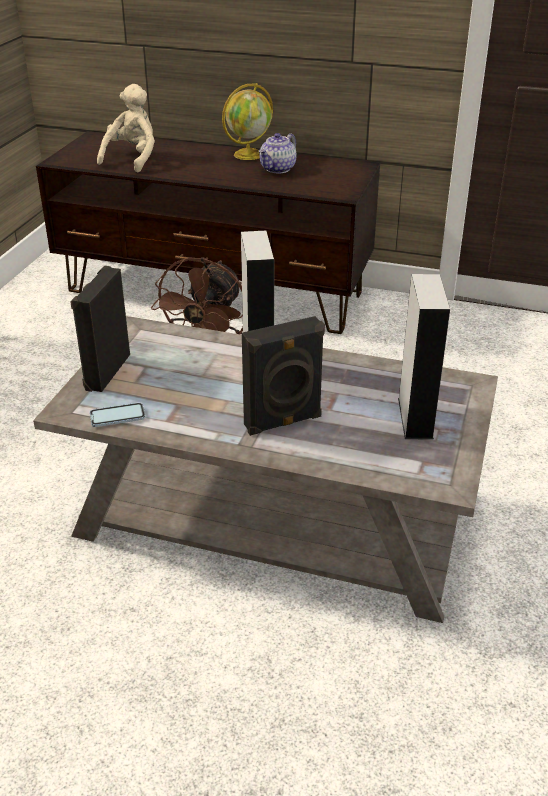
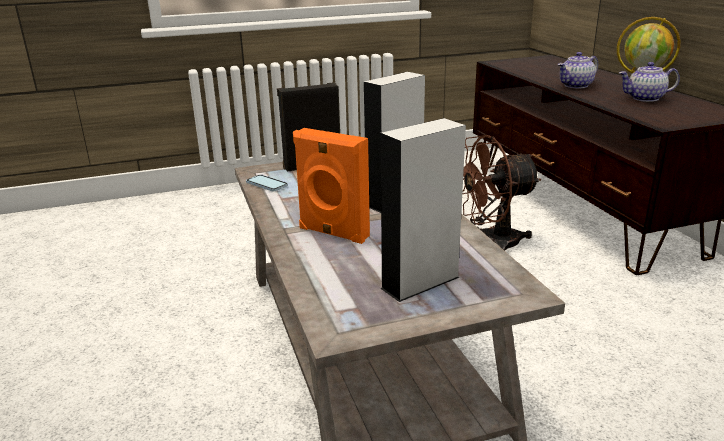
camera: 55 degrees right, 10 degrees down
beige plush toy [97,84,155,172] -> none
black speaker [242,316,325,436] -> orange speaker [293,128,370,244]
none -> teapot [558,52,598,88]

